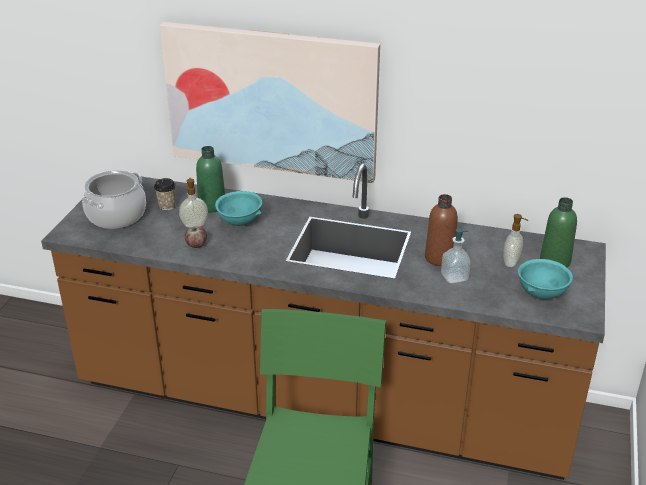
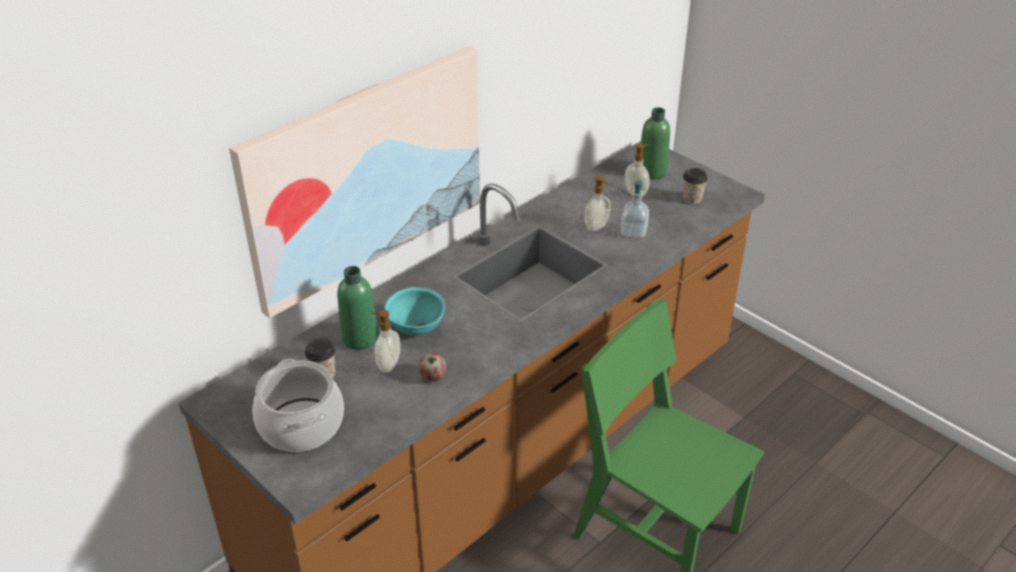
camera: 60 degrees left, 5 degrees up
brown bottle [425,194,458,266] -> soap dispenser [584,176,611,231]
turquoise bowl [518,259,573,299] -> cup [683,168,708,204]

